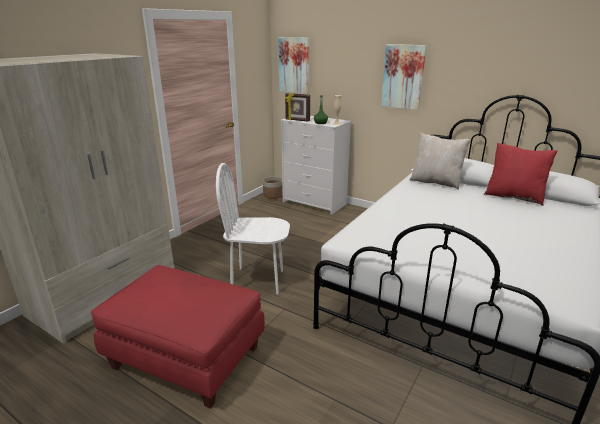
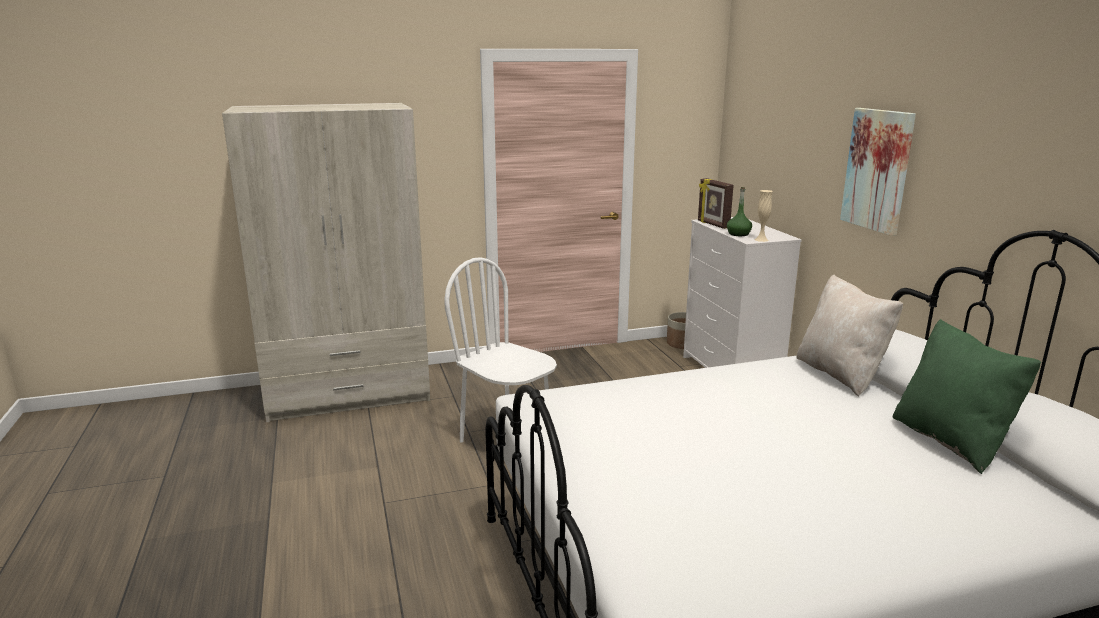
camera: 40 degrees right, 5 degrees down
red ottoman [91,265,265,409] -> none
picture [278,37,309,94] -> none
red pillow [484,143,557,206] -> green pillow [893,319,1041,474]

